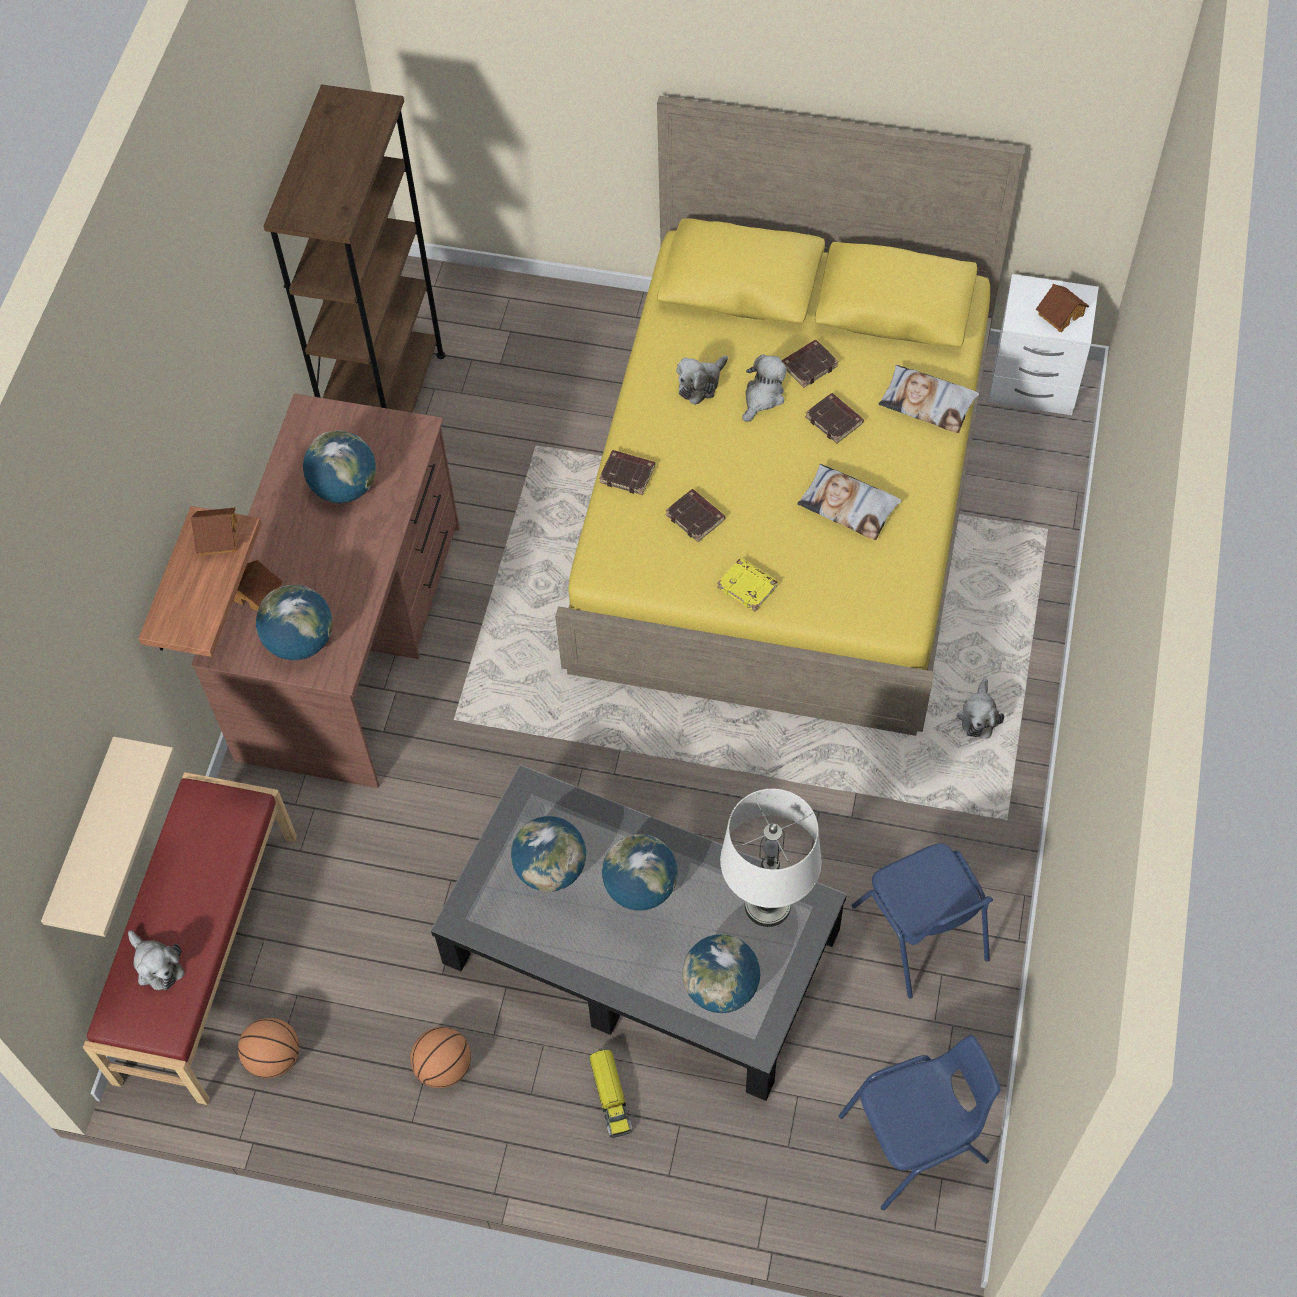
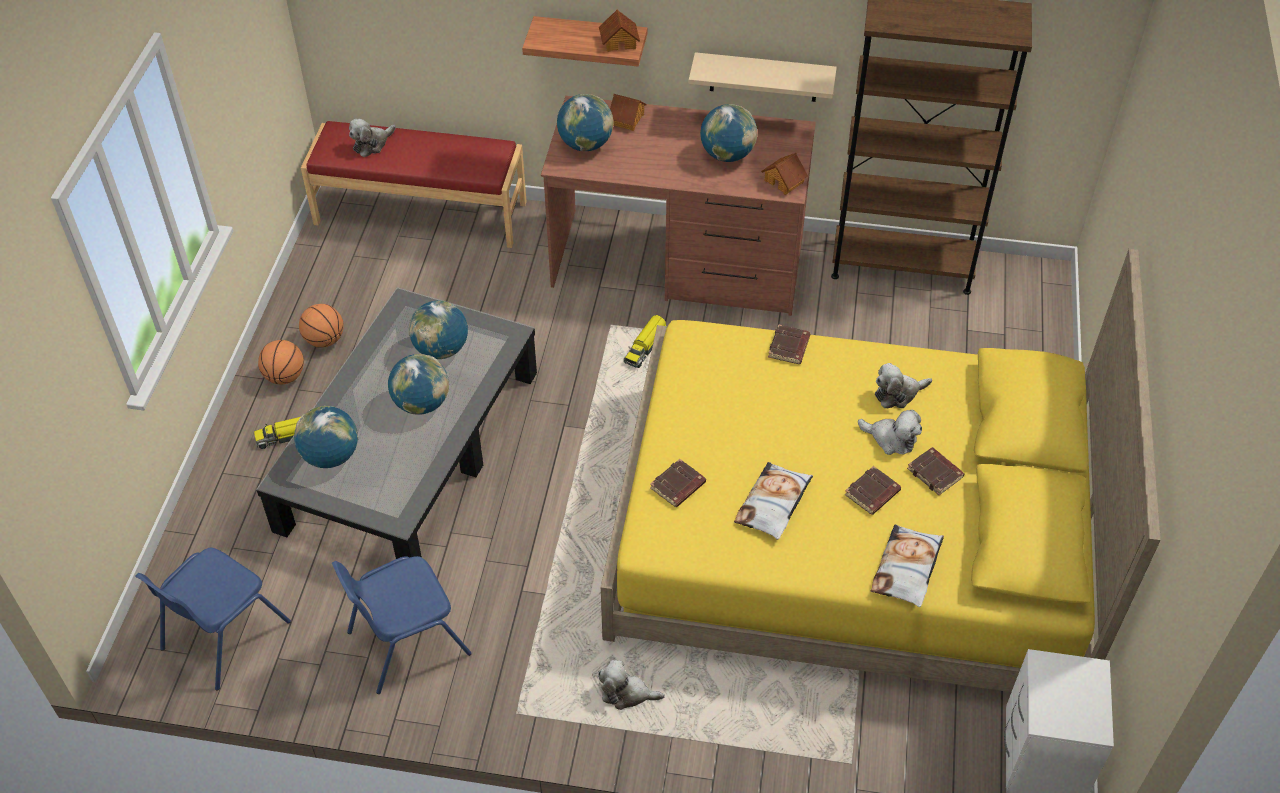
camera: 85 degrees right, 10 degrees down
beige shelf [41,736,175,937] -> beige shelf moved to [689,52,837,102]
basketball [238,1018,300,1078] -> basketball moved to [258,340,304,385]
brown book [665,489,725,542] -> brown book moved to [650,459,706,507]
plush toy [676,355,728,405] -> plush toy turned 60 degrees counterclockwise [875,363,932,408]
yellow book [717,558,779,612] -> none
white table lamp [720,789,822,927] -> none
blue chair [839,1035,1001,1210] -> blue chair turned 60 degrees clockwise [135,548,291,691]
toy house [1036,284,1089,332] -> toy house moved to [761,153,808,195]
none -> toy truck [624,315,666,368]

